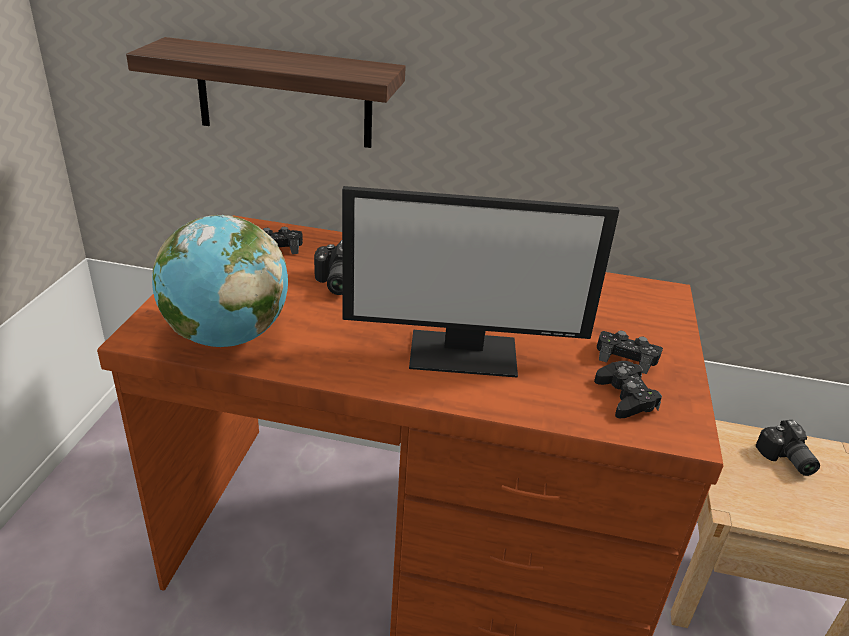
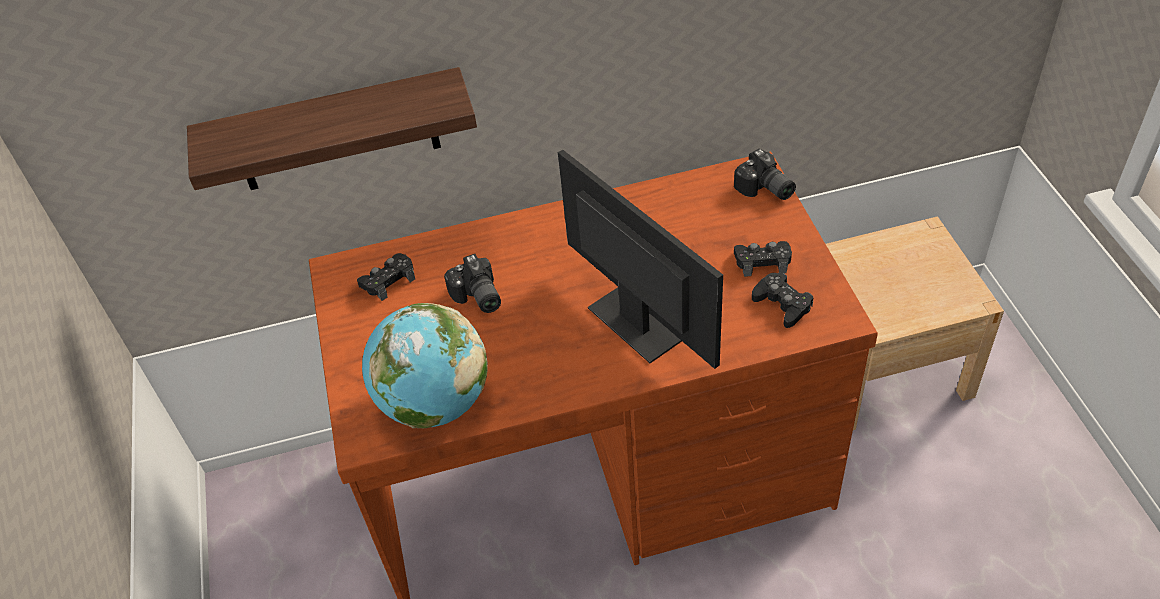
camera: 20 degrees left, 15 degrees up
monitor [342,186,619,378] -> monitor turned 105 degrees counterclockwise [558,150,723,369]
camera [756,420,820,476] -> camera moved to [734,149,796,200]

